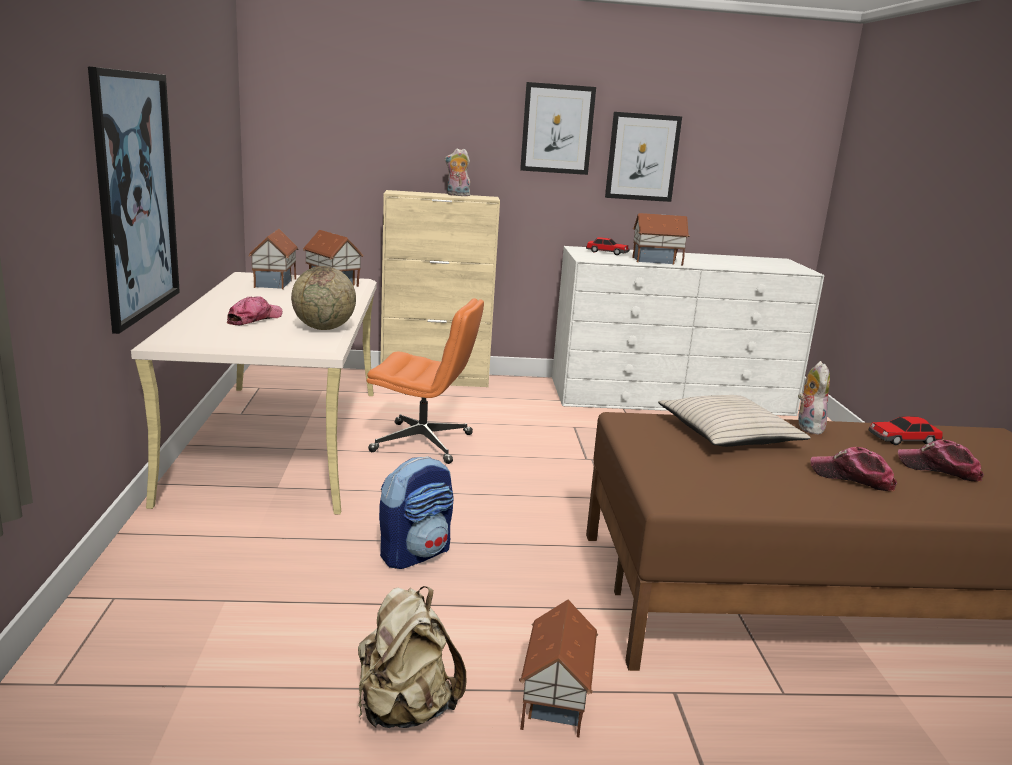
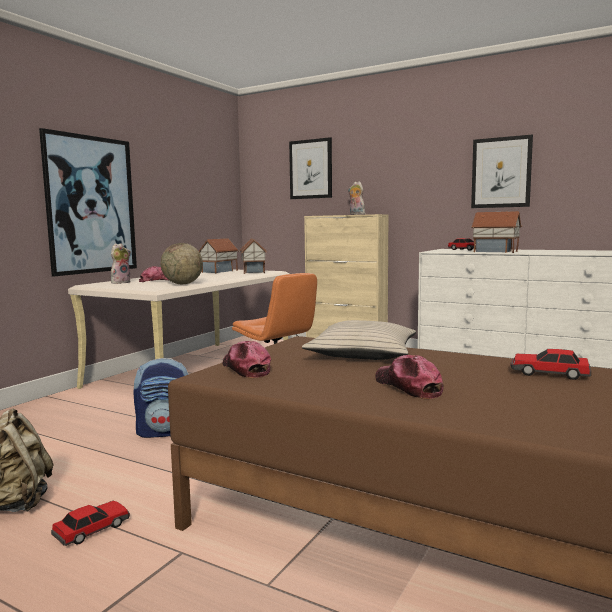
camera: 35 degrees right, 10 degrees down
toy house [519,599,598,737] -> toy car [51,501,130,546]
picture [520,82,596,175] -> picture moved to [289,137,332,199]
plush toy [798,361,830,434] -> plush toy moved to [111,243,131,284]
cap [898,440,984,482] -> cap moved to [223,341,271,378]

